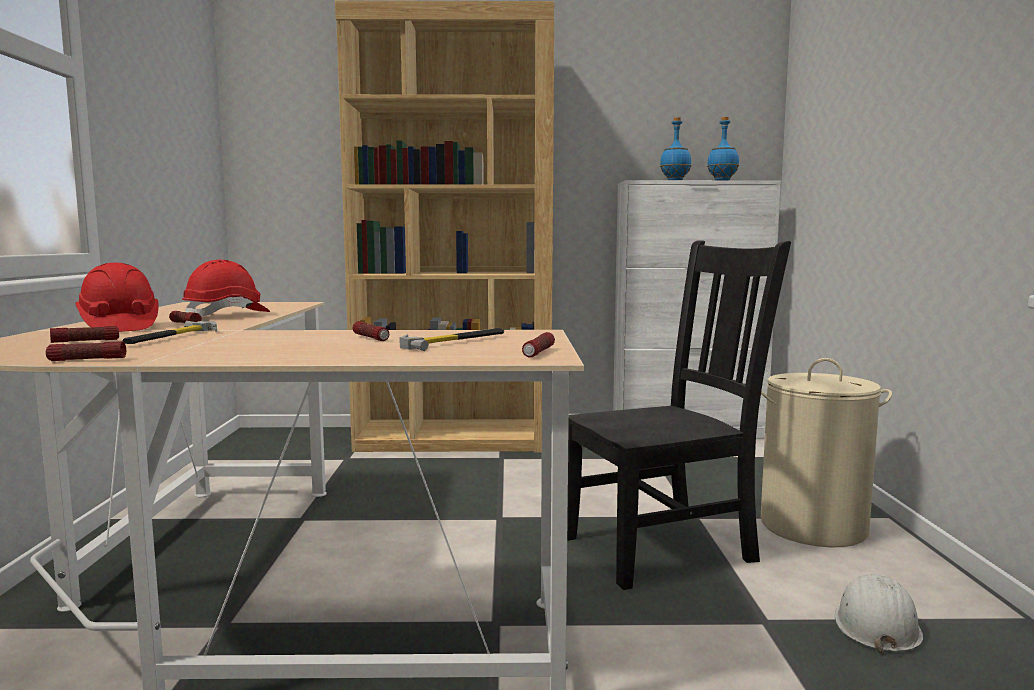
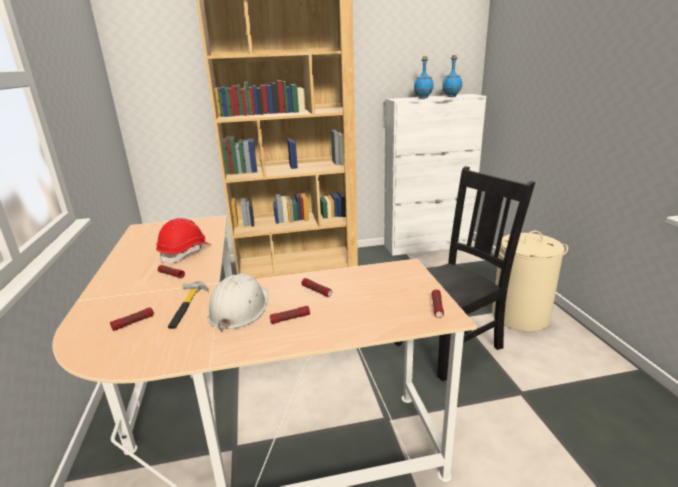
camera: 10 degrees left, 15 degrees up
flashlight [46,341,126,361] -> flashlight moved to [270,306,310,324]
red hard hat [75,263,159,332] -> none
hammer [399,328,504,351] -> none
white hard hat [835,574,923,655] -> white hard hat moved to [208,274,268,332]

